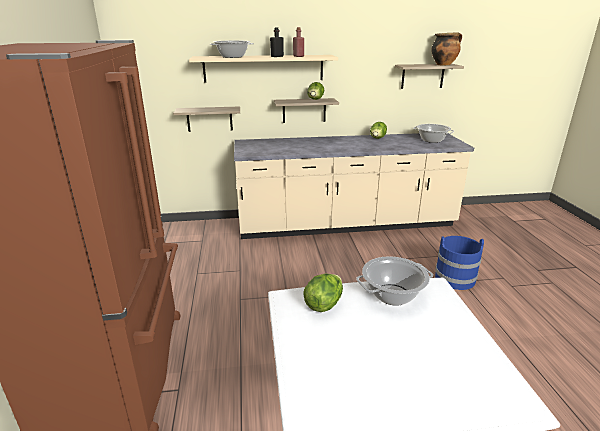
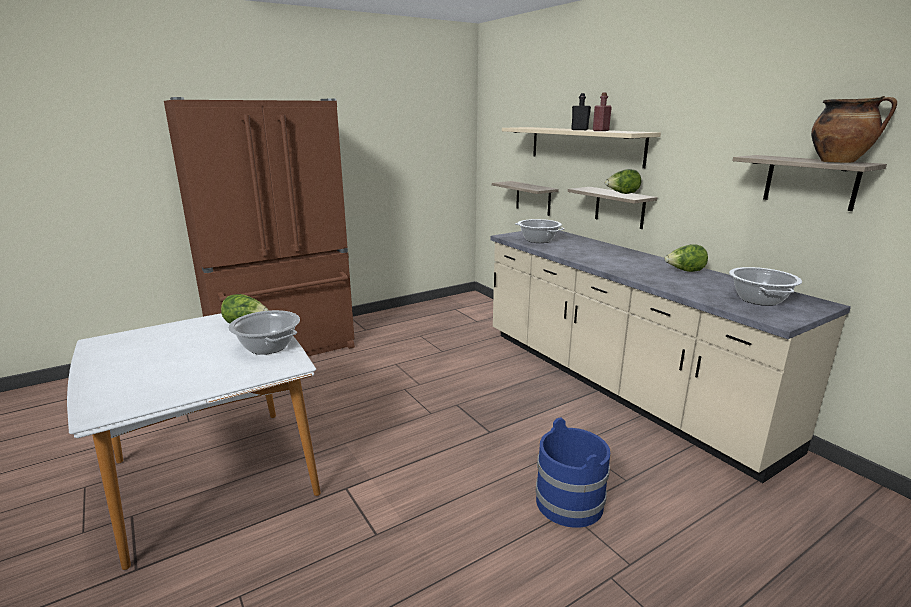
camera: 65 degrees right, 5 degrees down
cooking pot [210,40,254,58] -> cooking pot moved to [515,219,565,243]

